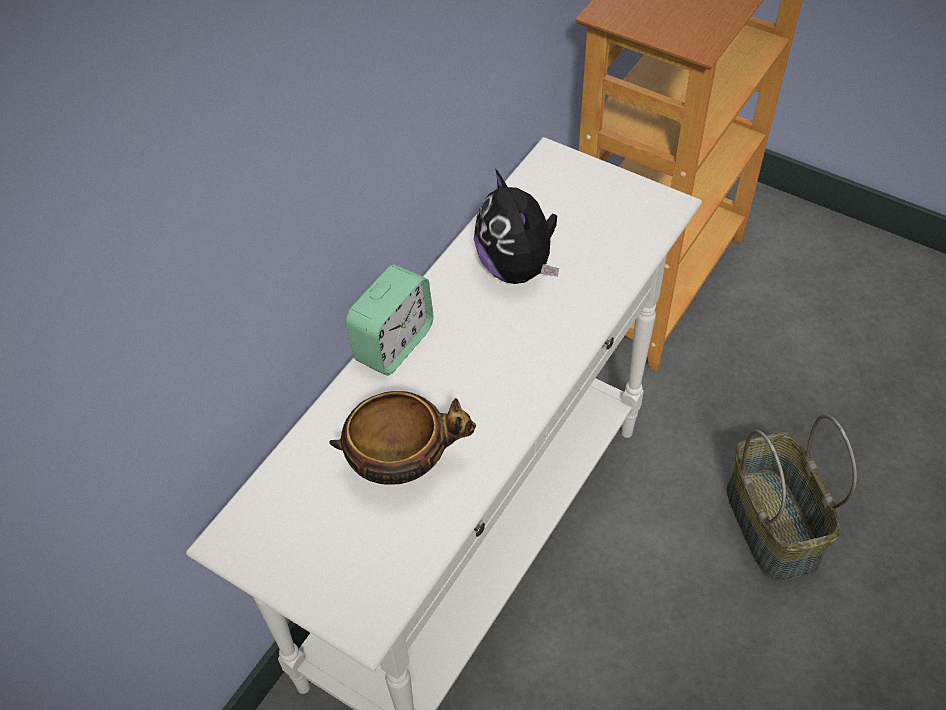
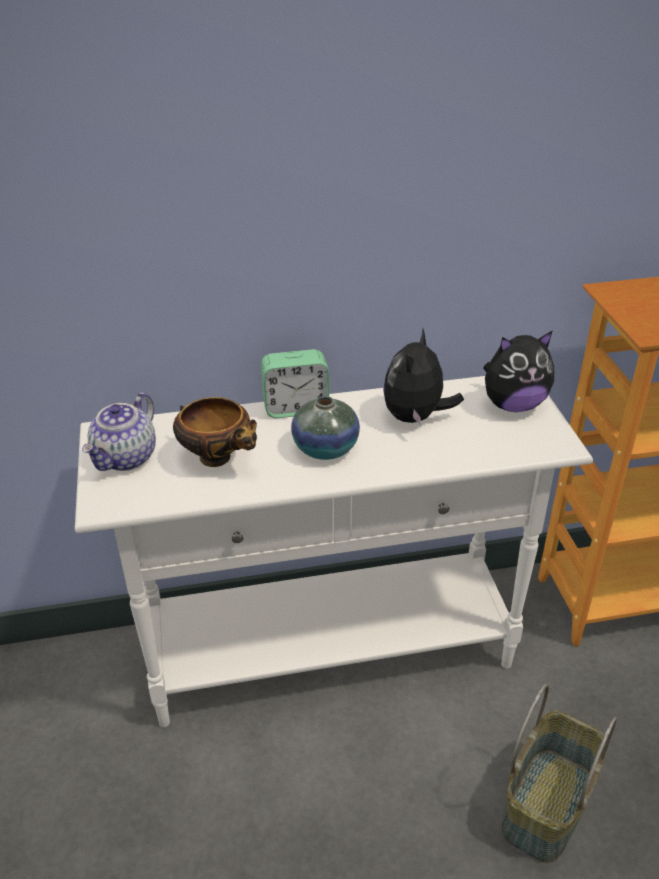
camera: 45 degrees right, 15 degrees down
none -> teapot [82,393,156,471]
none -> vase [291,396,360,460]
none -> plush toy [483,331,554,412]

